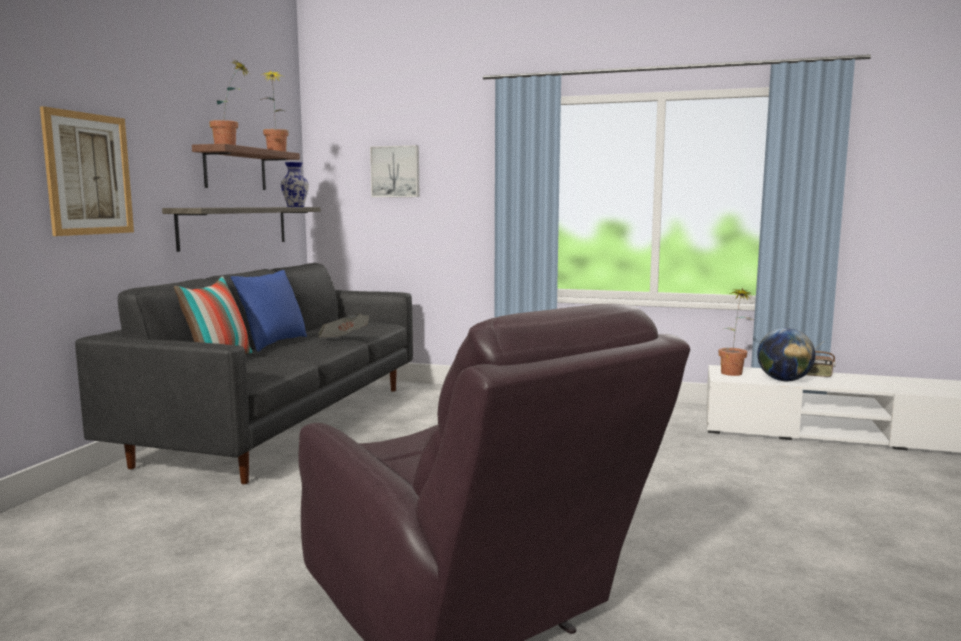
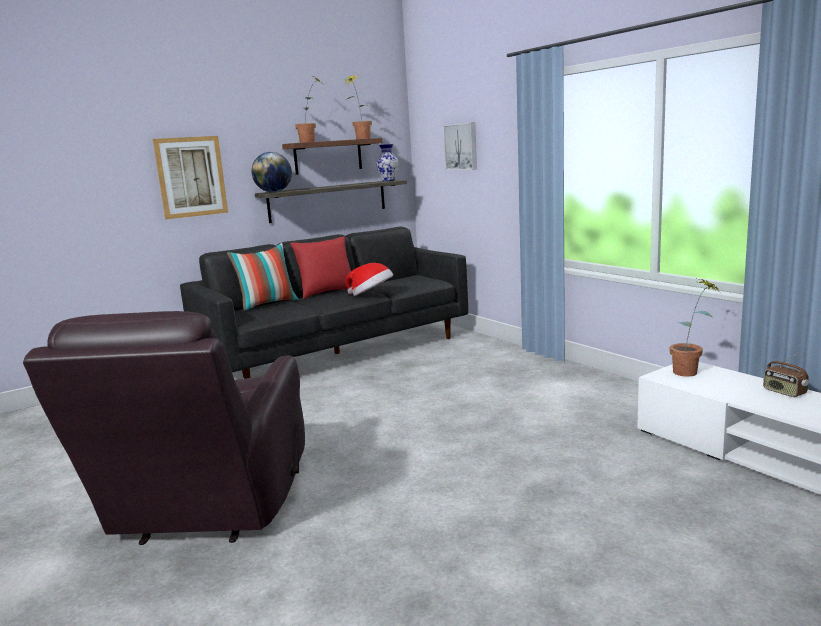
camera: 40 degrees right, 5 degrees up
blue pillow [230,270,307,352] -> red pillow [290,236,351,299]
newspaper [318,314,370,338] -> hat [346,263,393,296]
globe [757,328,816,381] -> globe moved to [252,152,292,192]

